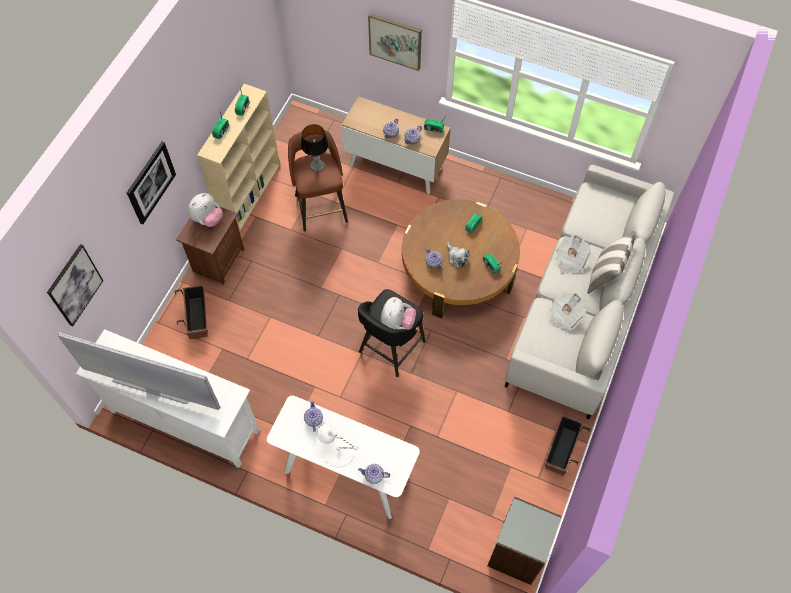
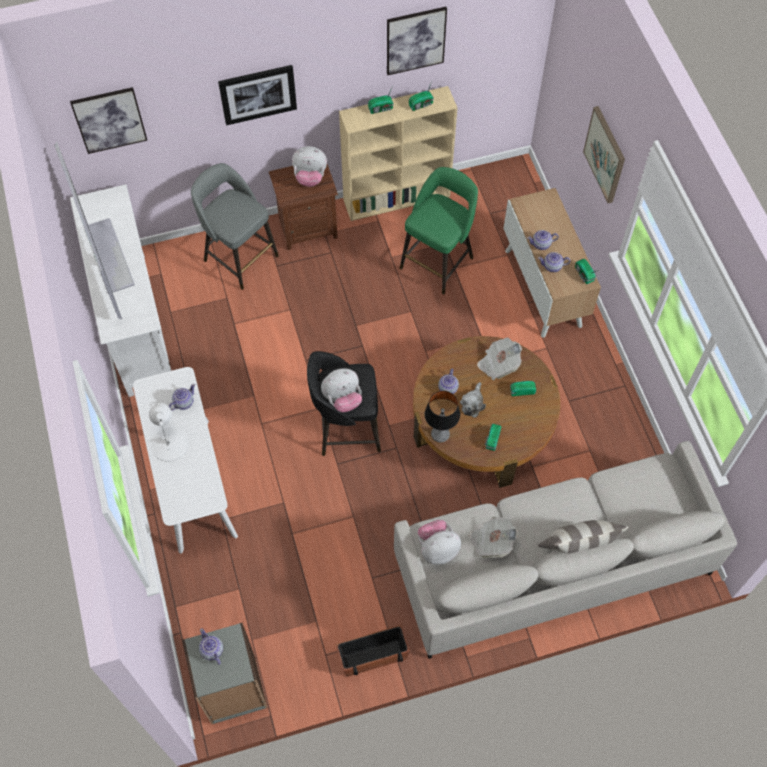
camera: 50 degrees right, 0 degrees up
planter [175,285,208,339] -> grey stool [191,163,279,290]
brown stool [288,130,348,232] -> green stool [400,167,478,294]
table lamp [301,124,329,172] -> table lamp moved to [425,391,460,442]
teapot [358,464,390,484] -> teapot moved to [199,628,223,665]
newspaper [556,235,591,273] -> newspaper moved to [477,338,522,380]
none -> picture [387,7,447,75]
none -> plush toy [418,520,461,564]

